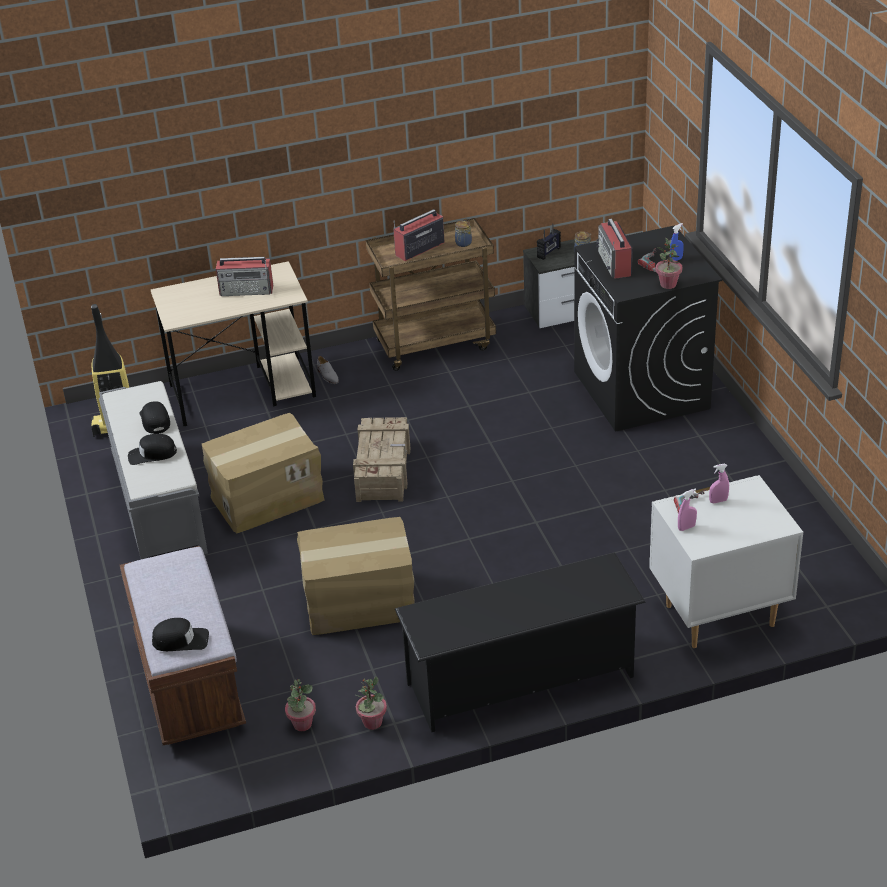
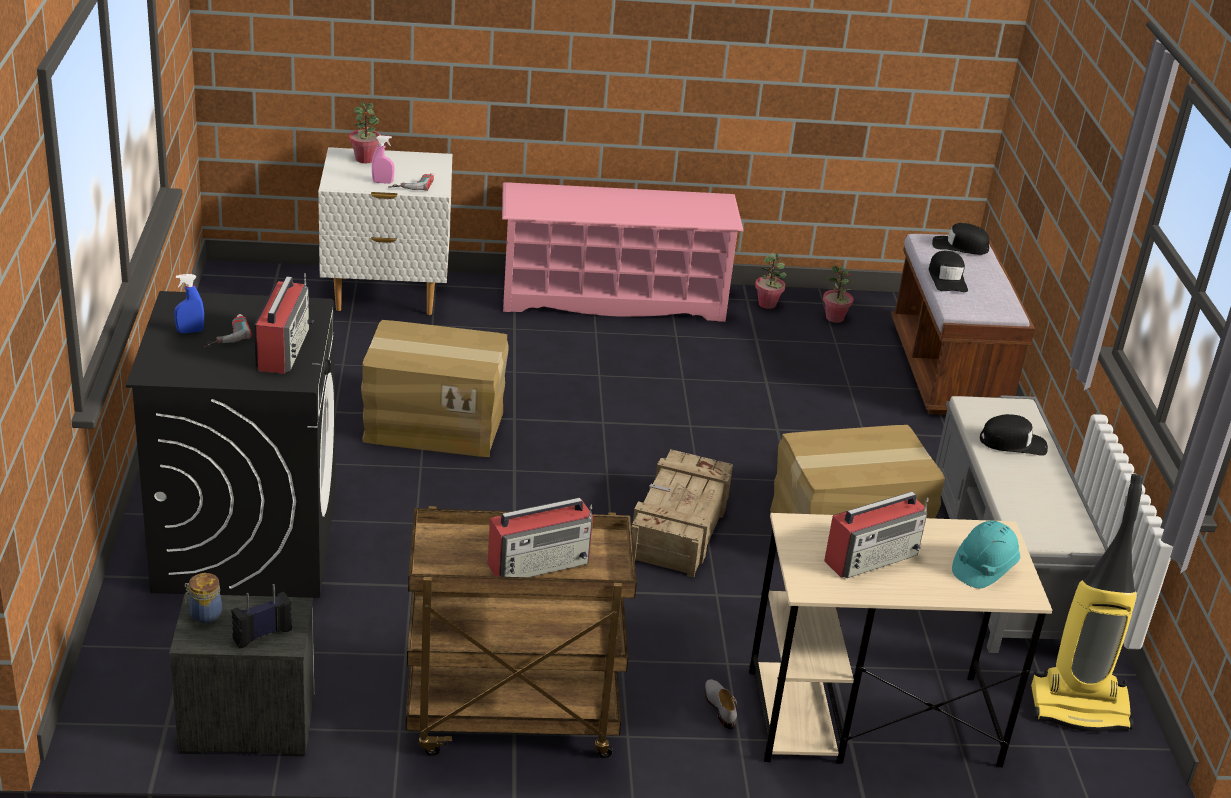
camera: 170 degrees left, 5 degrees down
black cap [140,401,170,434] -> black cap moved to [929,251,968,292]
radio [216,257,273,296] -> radio turned 135 degrees clockwise [824,492,929,578]
cardboard box [297,517,414,635] -> cardboard box moved to [361,320,508,457]
black shoe rack [395,552,646,732] -> pink shoe rack [502,182,744,322]
jar [455,220,472,247] -> none
potted plant [656,238,683,289] -> potted plant moved to [349,102,381,163]
pink spray bottle [678,489,697,531] -> none
none -> turquoise hard hat [952,521,1020,588]

